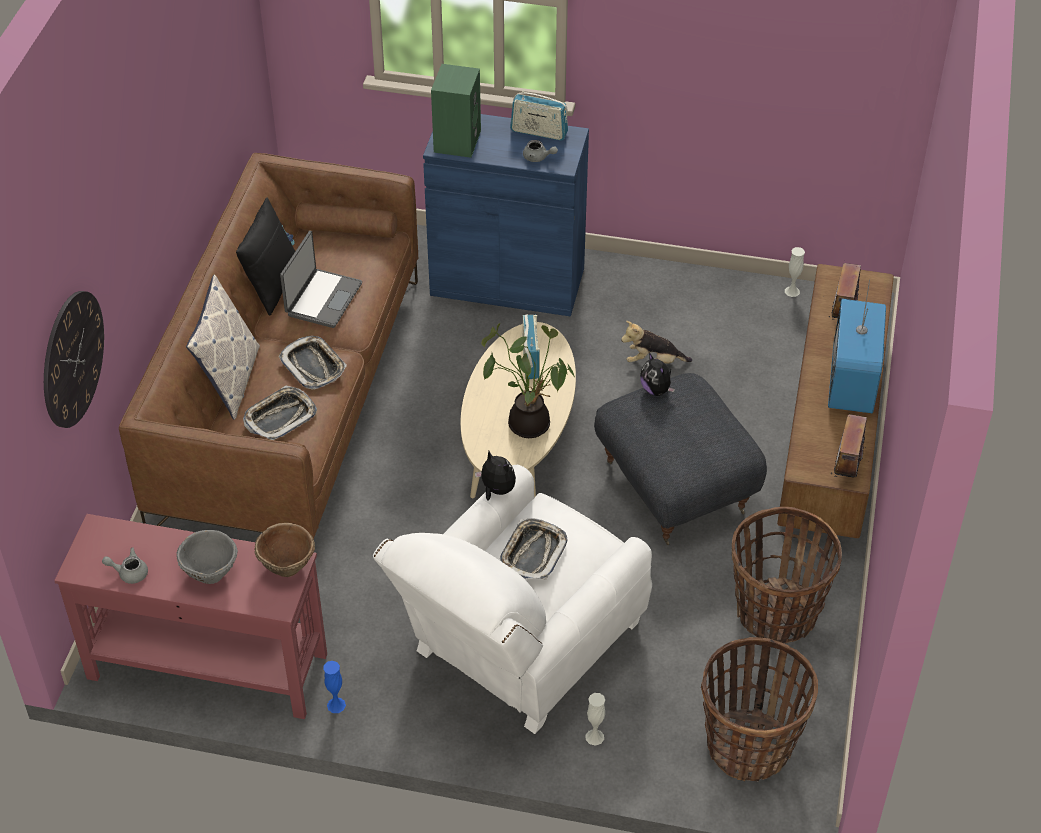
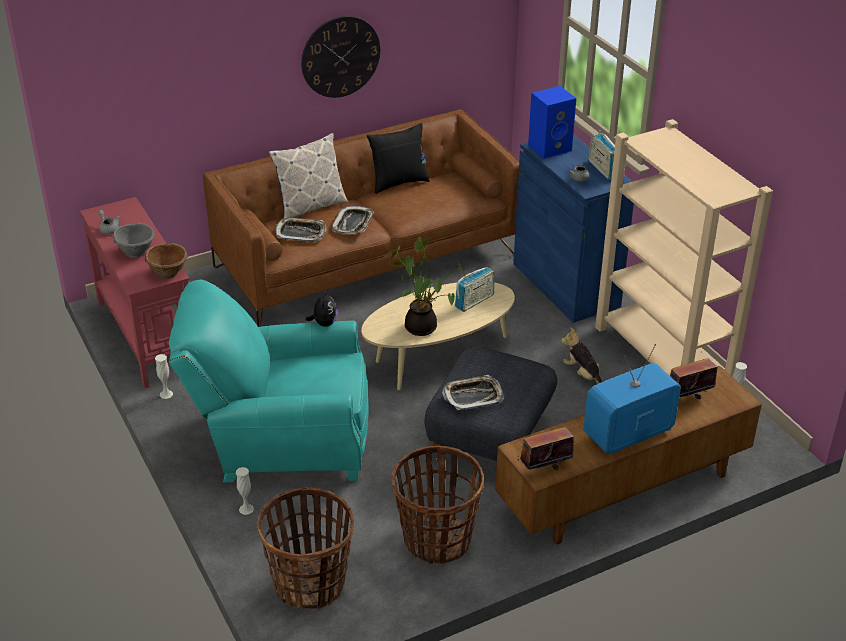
camera: 50 degrees right, 10 degrees down
wall clock [44,291,104,428] -> wall clock moved to [301,16,380,98]
laptop [280,231,362,328] -> none
blue vase [323,661,346,713] -> white vase [155,354,173,399]
white armchair [373,465,652,734] -> turquoise armchair [169,279,369,483]
green speaker [431,64,481,158] -> blue speaker [528,86,576,159]
tray [500,518,568,580] -> tray moved to [442,375,504,410]
plush toy [640,353,675,396] -> none
none -> beige bookcase [595,119,773,376]

